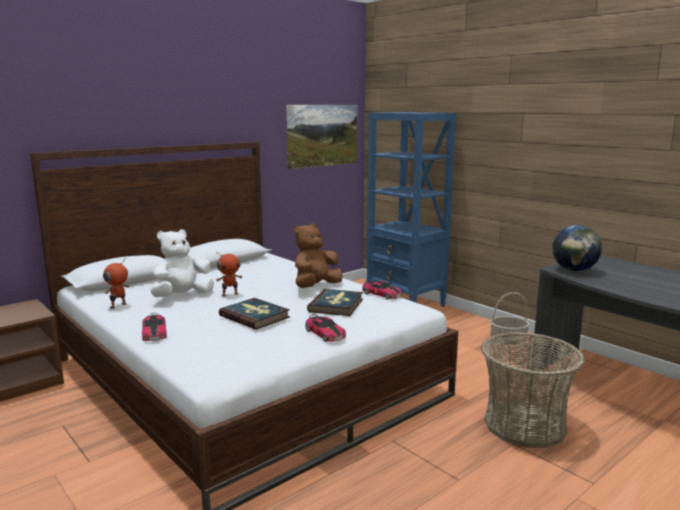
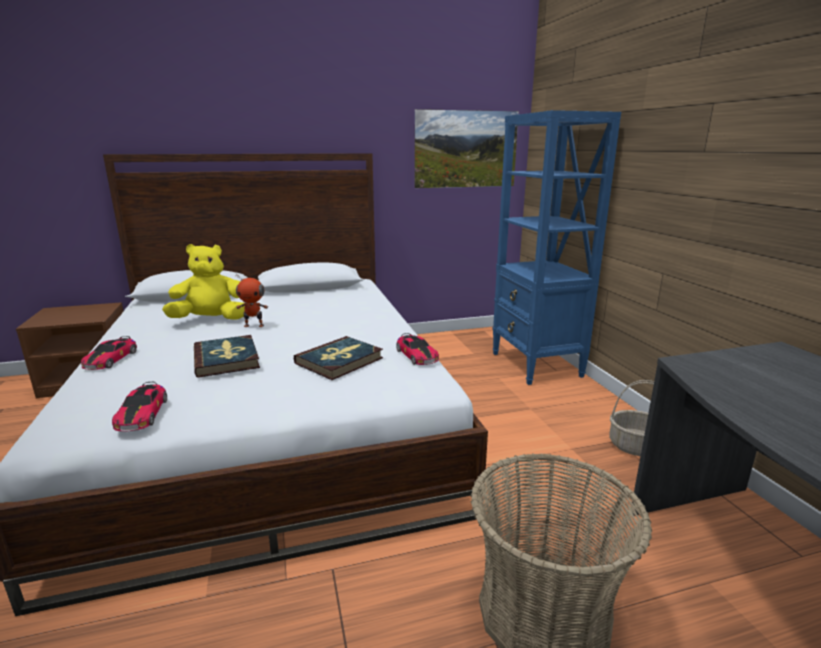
camera: 25 degrees right, 5 degrees up
toy robot [103,259,130,309] -> none
white plush toy [150,229,214,297] -> yellow plush toy [162,244,245,320]
brown plush toy [294,223,343,288] -> none
toy car [305,315,346,342] -> toy car moved to [112,382,167,432]
globe [552,225,602,272] -> none

